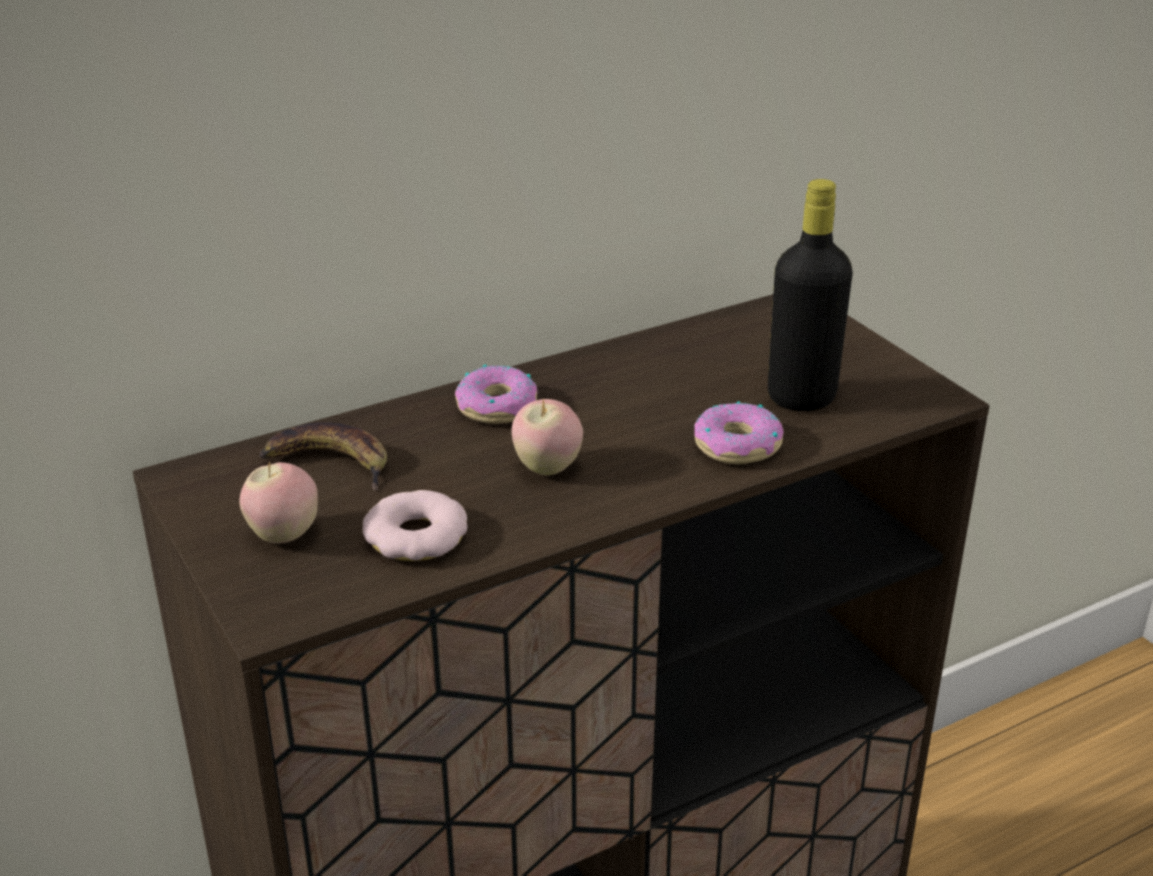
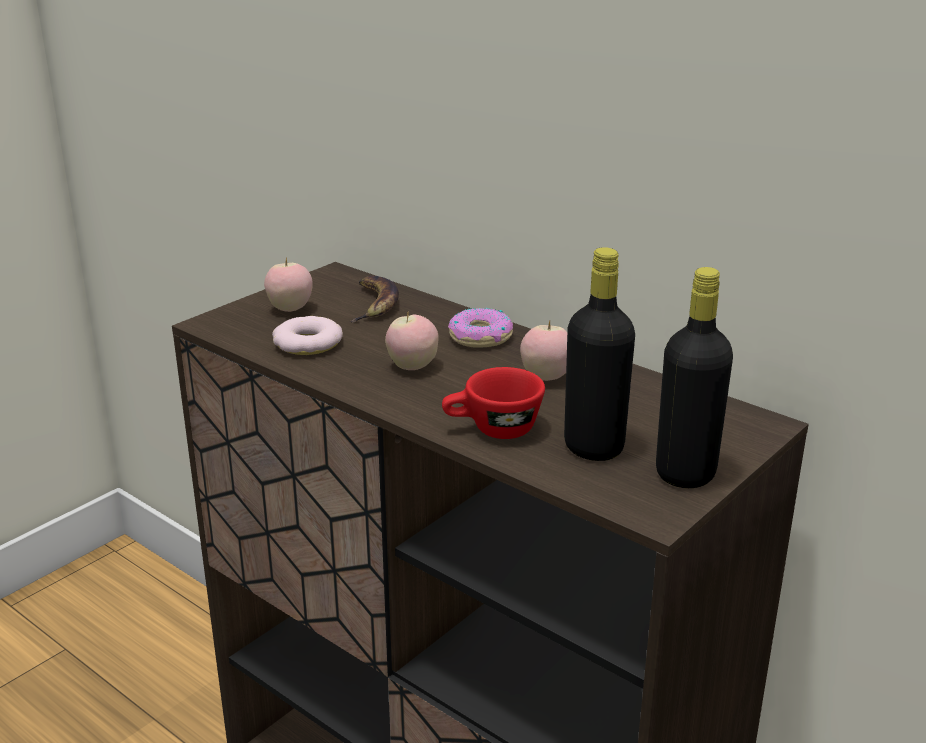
camera: 70 degrees right, 5 degrees down
donut [694,401,784,464] -> red cup [442,367,545,439]
none -> apple [520,321,567,381]
none -> black bottle [656,267,733,488]

